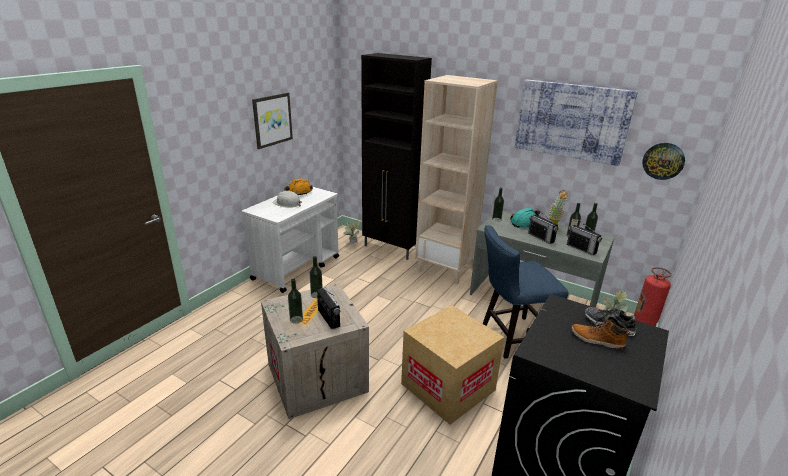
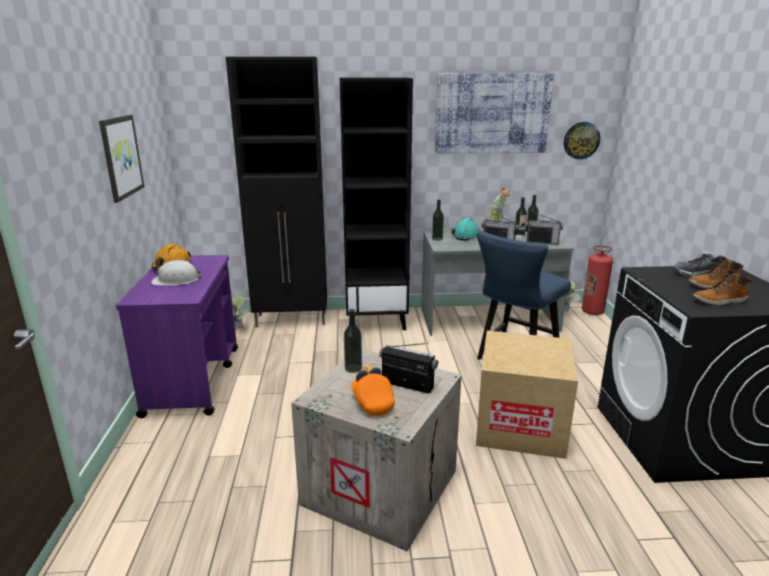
camera: 35 degrees left, 5 degrees down
white cart [242,187,339,293] -> purple cart [116,255,238,418]
bottle [288,279,303,324] -> orange cap [351,367,395,415]
beige bookcase [415,75,498,284] -> black bookcase [340,78,413,330]
none -> boot [693,270,752,306]

